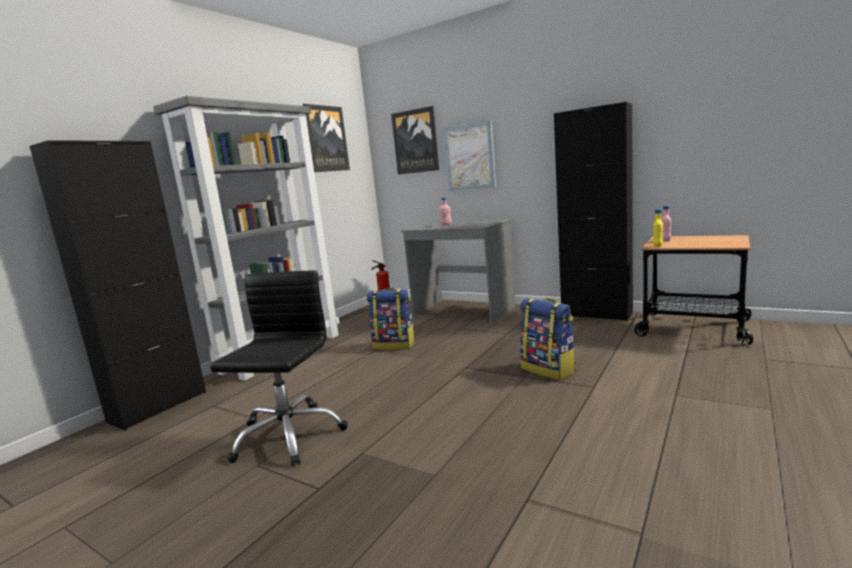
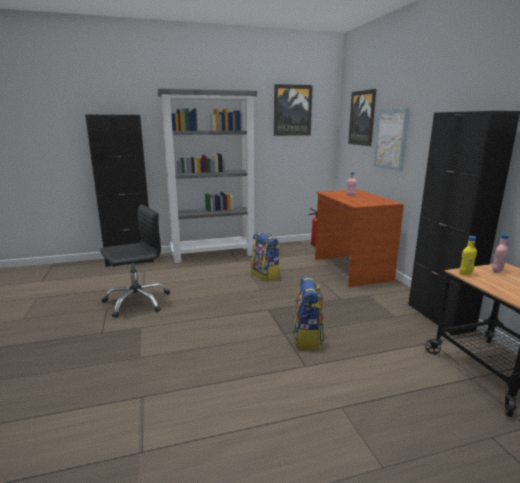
camera: 40 degrees right, 5 degrees up
grey desk [401,219,516,323] -> brown desk [315,189,404,287]

